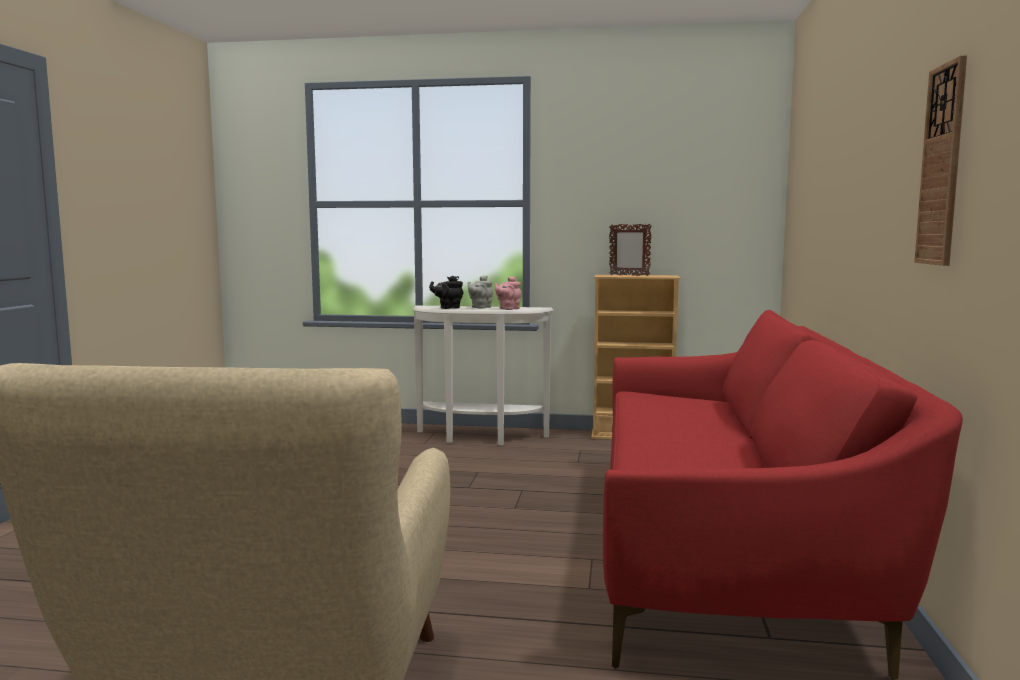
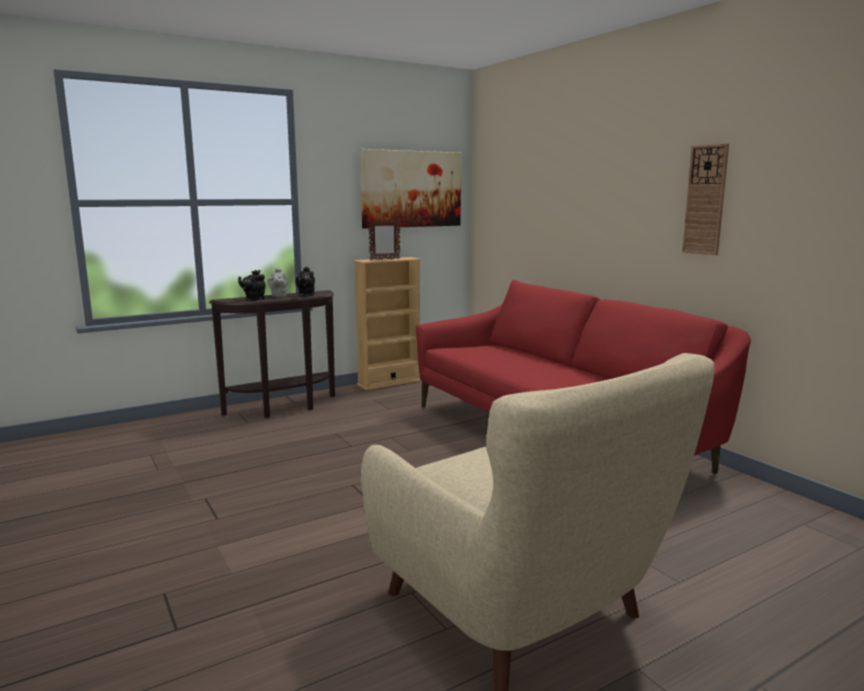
camera: 40 degrees left, 5 degrees up
white console table [413,305,554,445] -> brown console table [209,290,335,418]
pink teapot [495,276,521,310] -> black teapot [295,267,315,296]
none -> picture [360,149,461,228]

